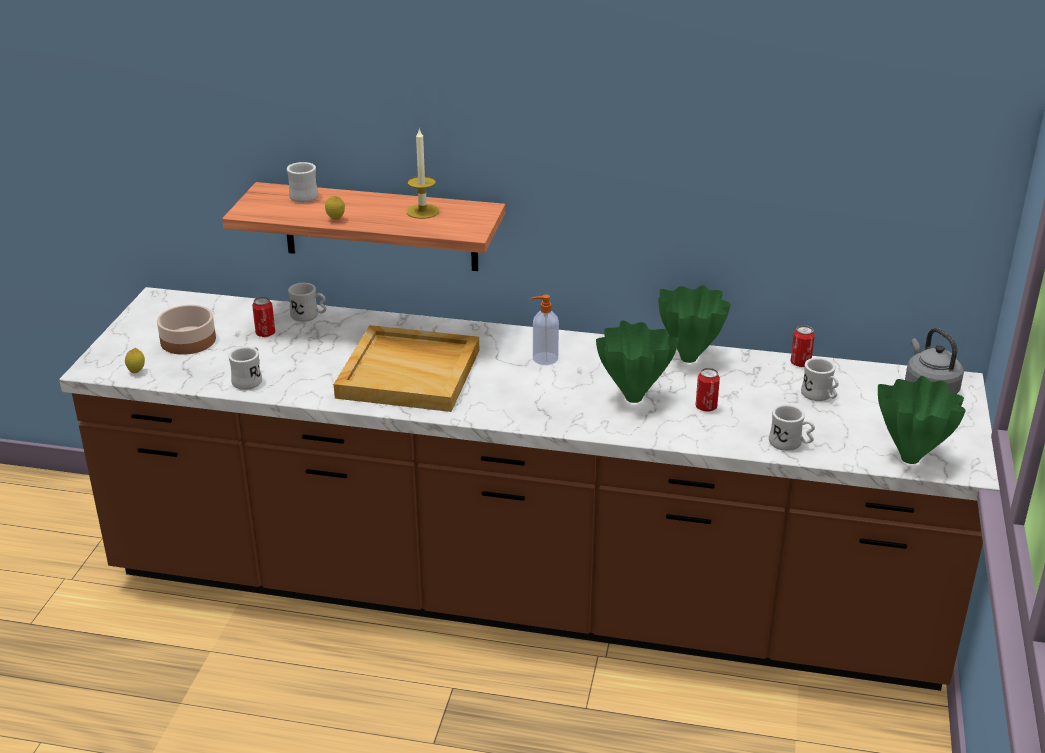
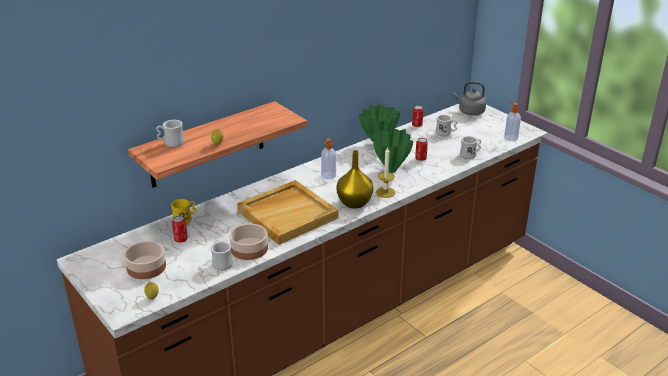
camera: 50 degrees left, 0 degrees up
white mug [288,283,327,322] -> yellow mug [171,199,196,225]
candle [407,128,439,219] -> candle moved to [376,147,395,198]
green vase [878,376,966,464] -> soap dispenser [504,101,521,141]
none -> bowl [229,224,268,260]
none -> yellow vase [336,150,373,209]

